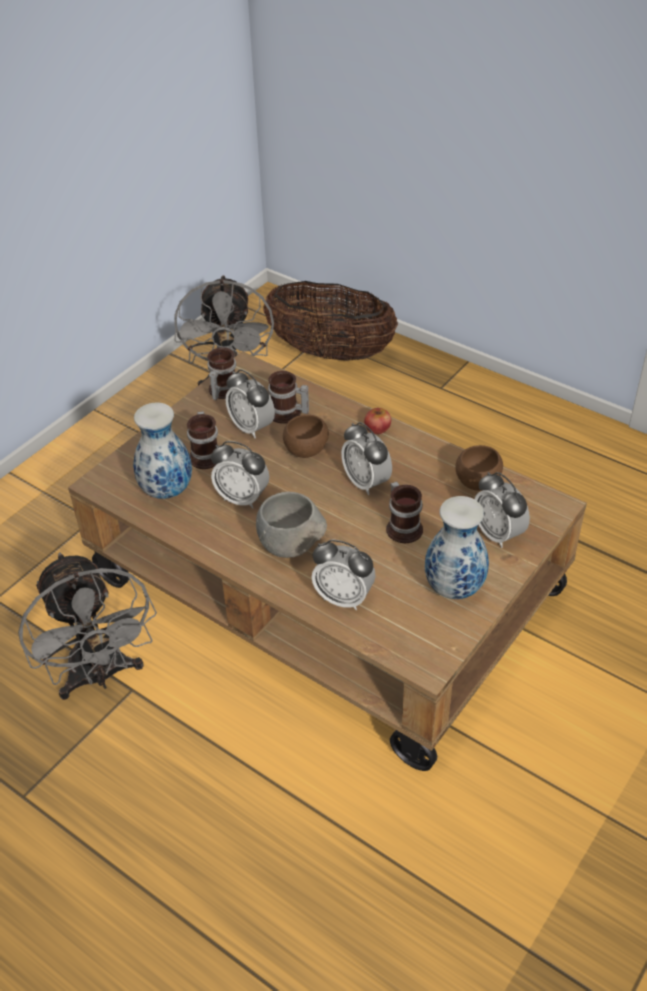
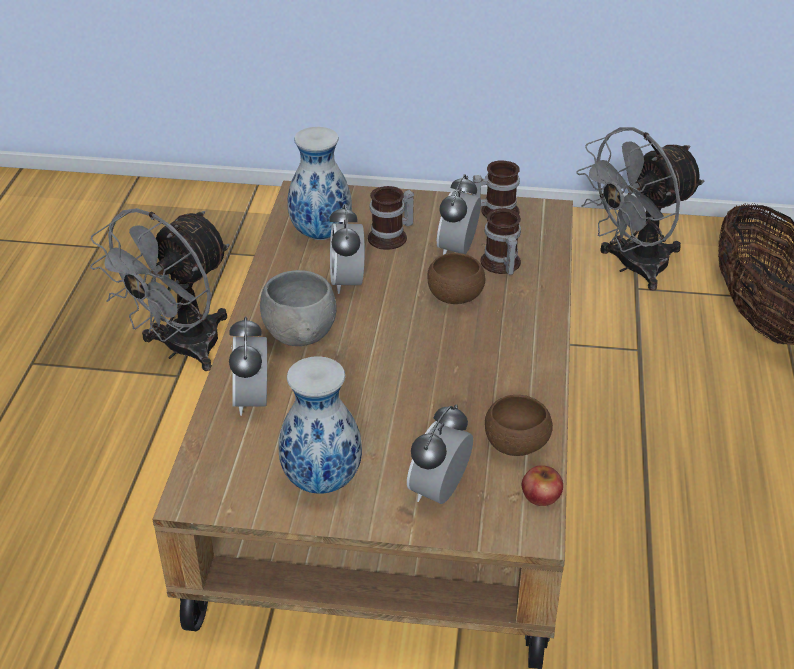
camera: 60 degrees right, 5 degrees down
alarm clock [341,422,392,495] -> none
apple [364,408,391,434] -> apple moved to [522,465,563,506]
mug [386,481,423,543] -> none

